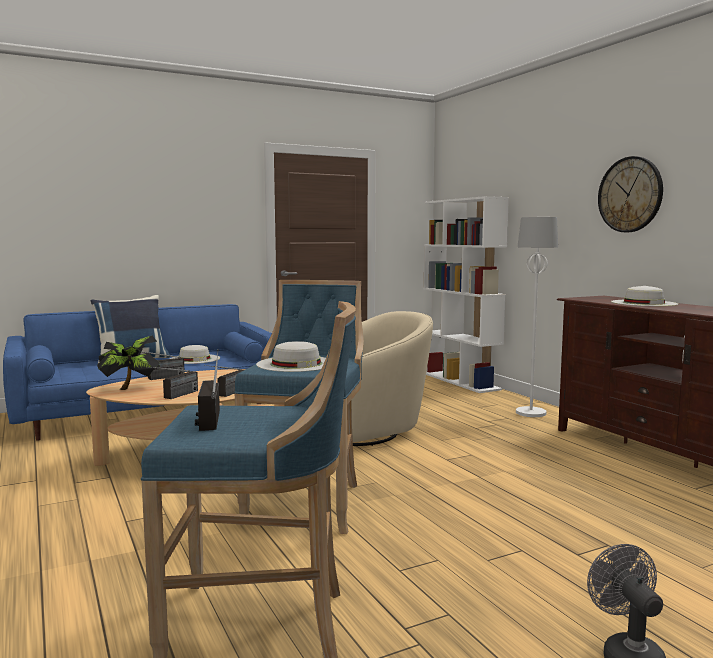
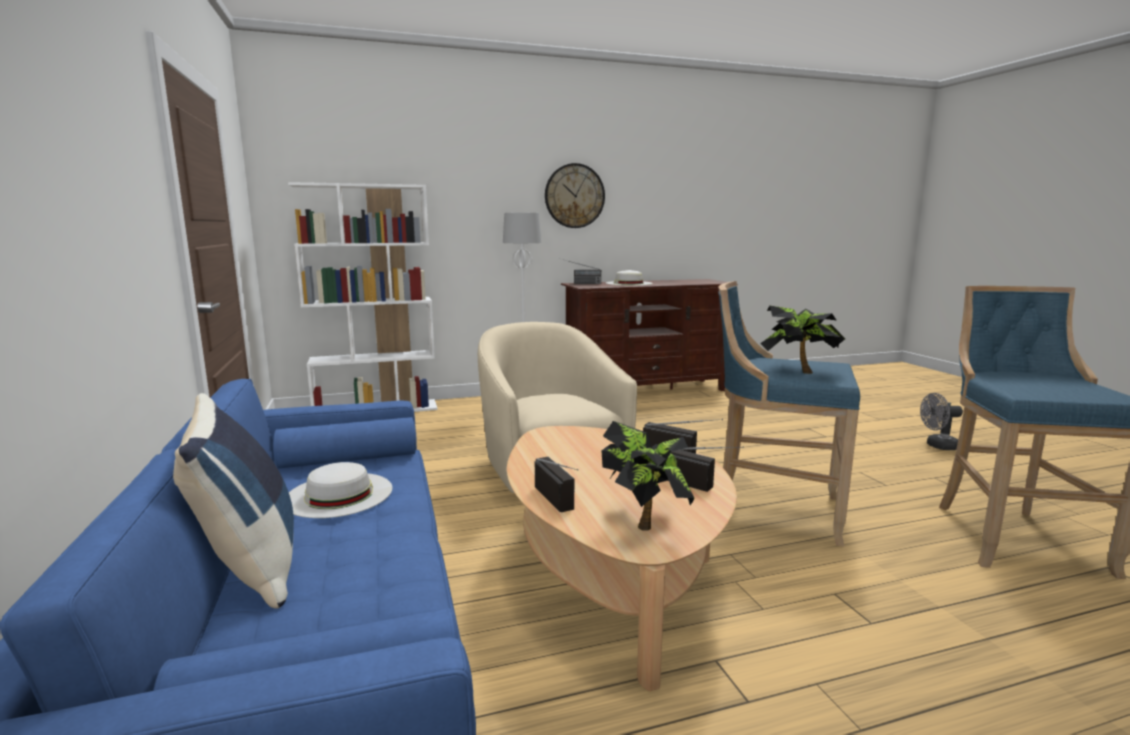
camera: 80 degrees left, 5 degrees up
radio [195,349,220,431] -> radio moved to [559,258,601,284]
white hat [256,341,326,372] -> potted plant [760,306,845,374]

